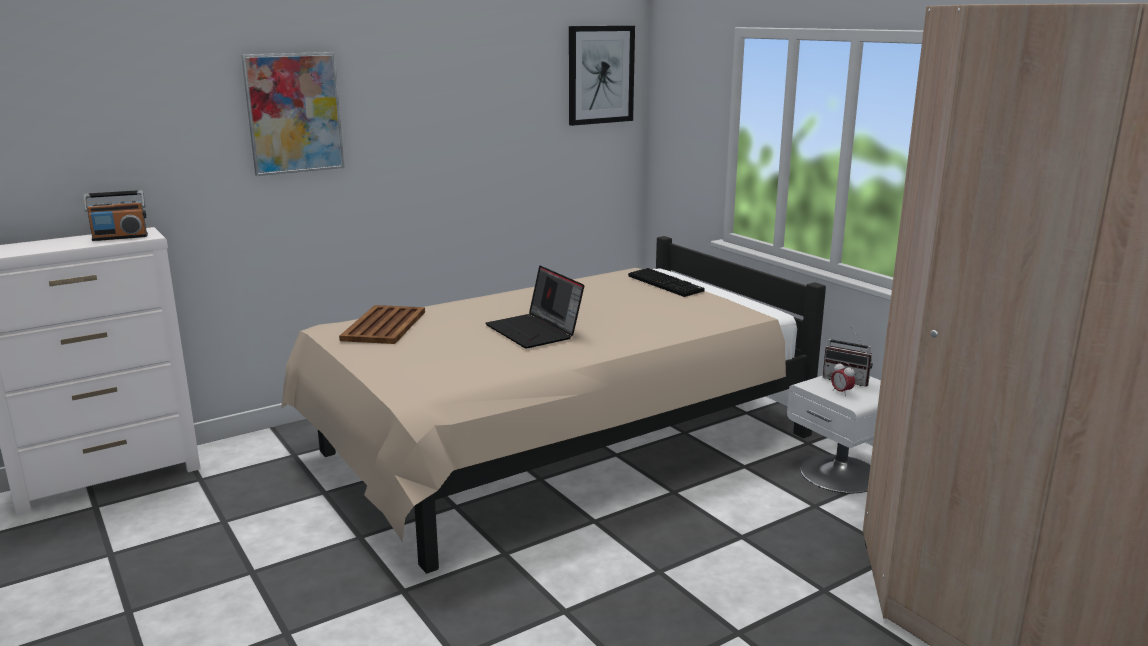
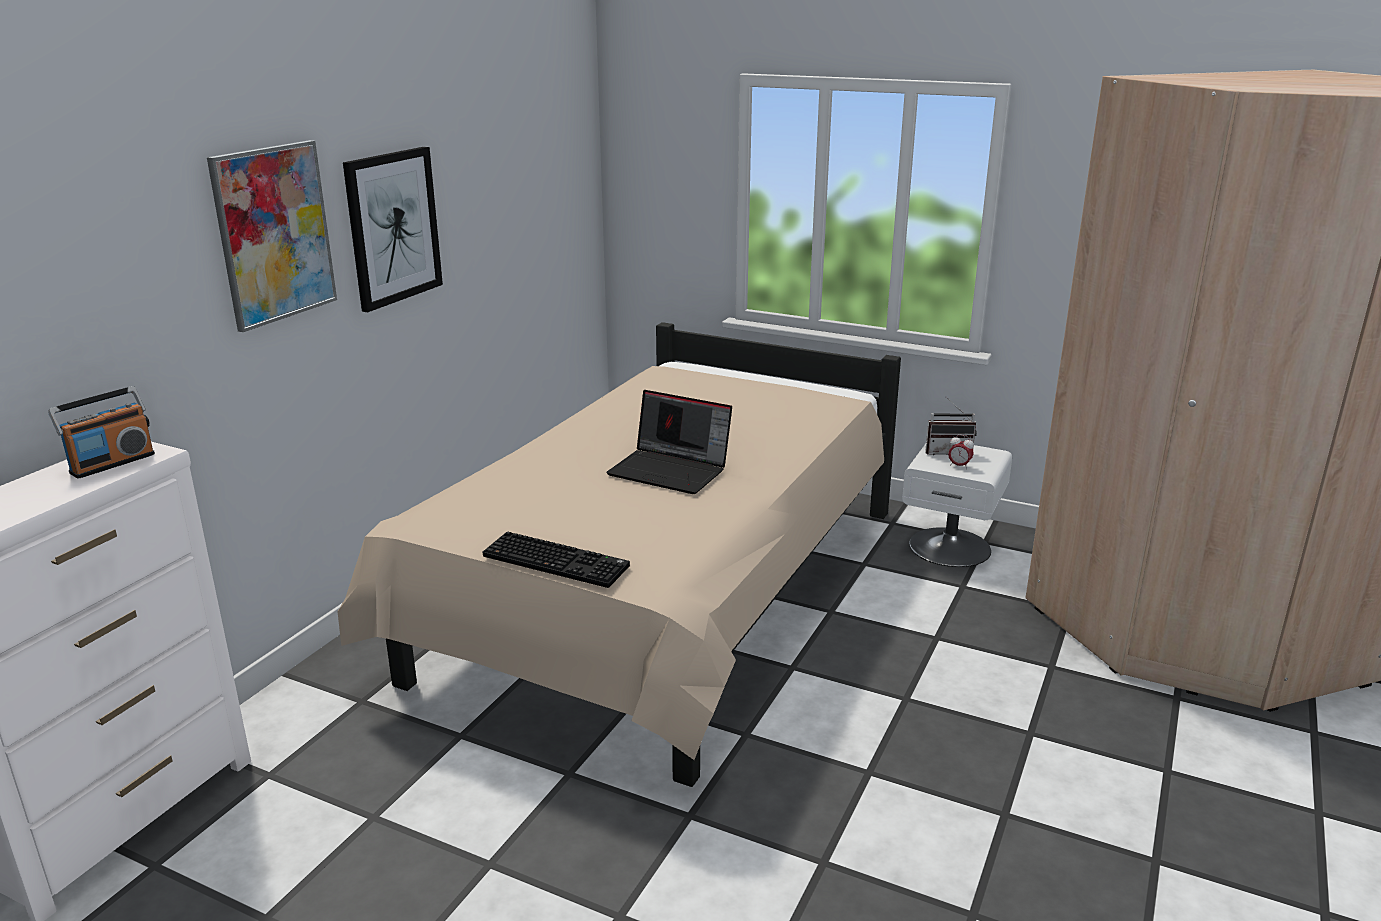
camera: 30 degrees left, 5 degrees up
brown tray [339,305,425,344] -> none
picture [569,26,635,126] -> picture moved to [343,147,443,312]
keyboard [628,268,704,297] -> keyboard moved to [483,532,630,588]

